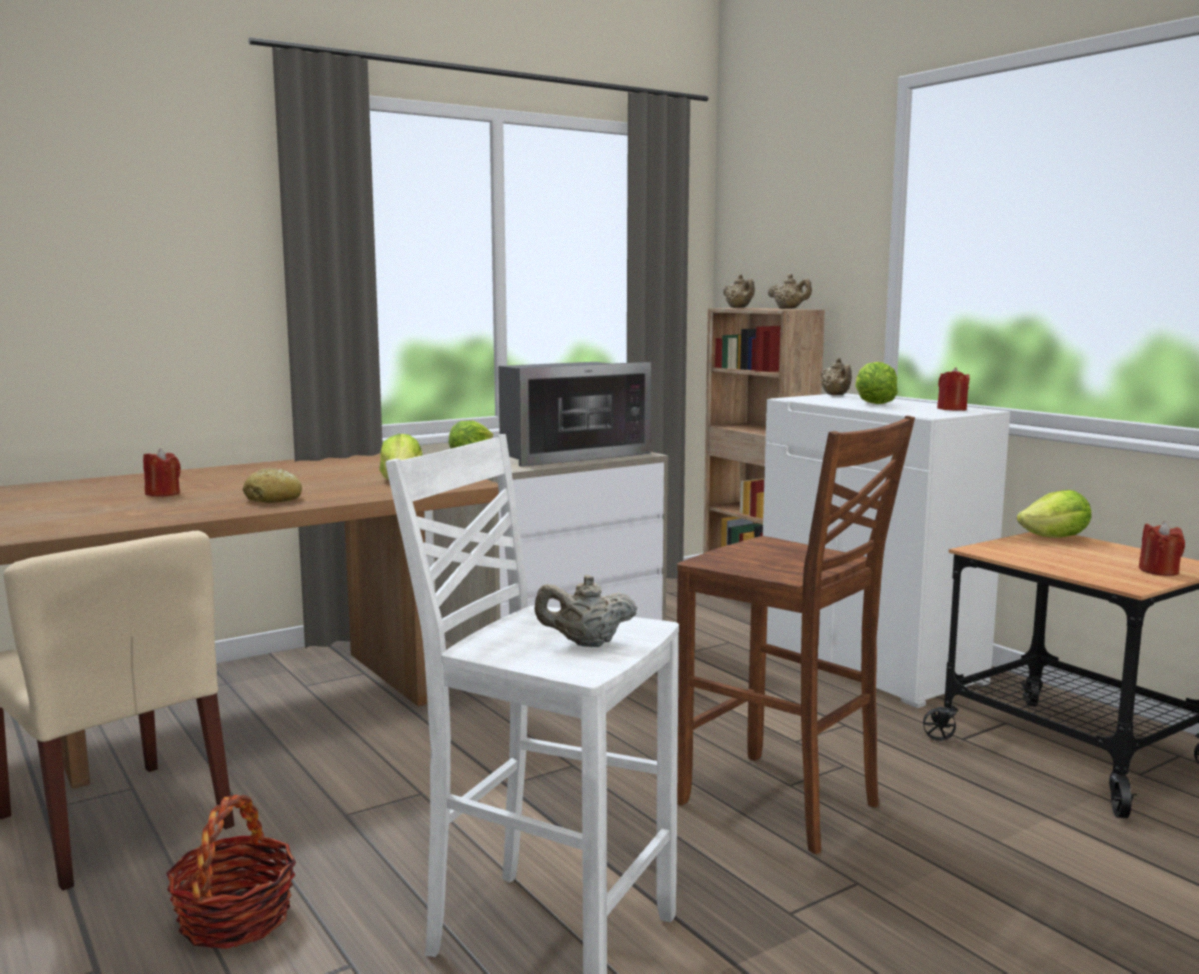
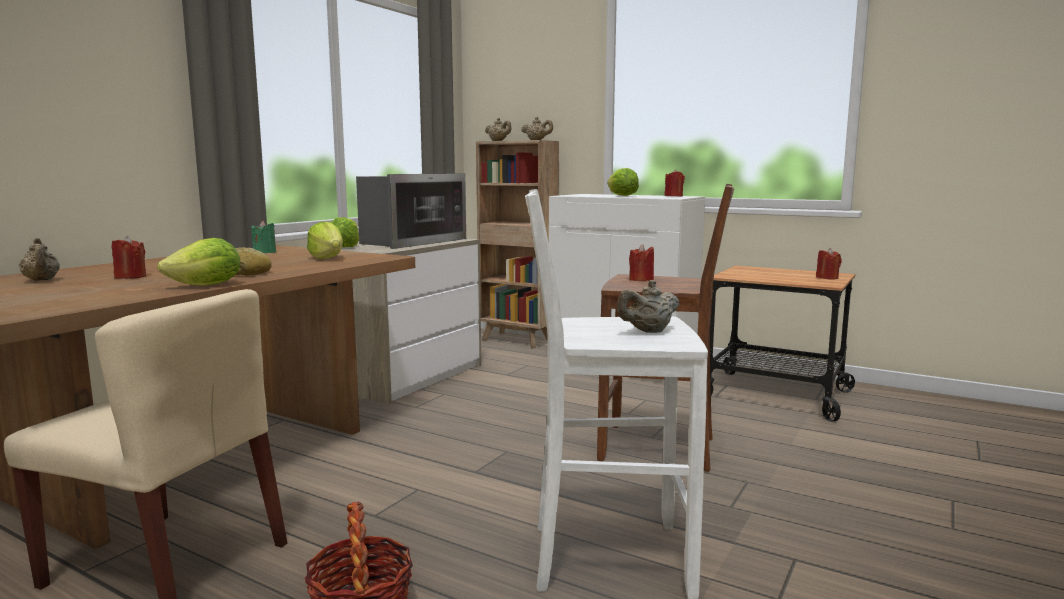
camera: 25 degrees left, 0 degrees up
beige teapot [821,358,852,395] -> beige teapot moved to [18,238,60,281]
lettuce [1017,490,1091,538] -> lettuce moved to [157,238,240,286]
none -> green candle [251,220,276,253]
none -> red candle [629,244,654,281]

